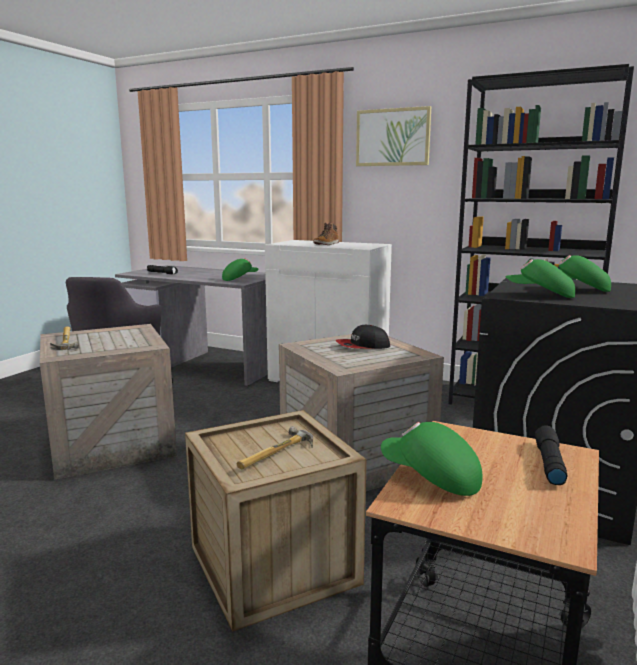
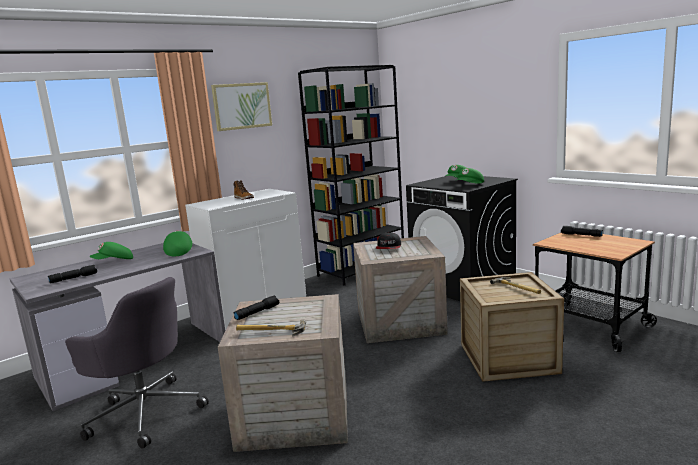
camera: 65 degrees left, 0 degrees up
green cap [381,422,482,496] -> green cap moved to [89,242,133,259]
none -> black flashlight [234,296,279,320]

